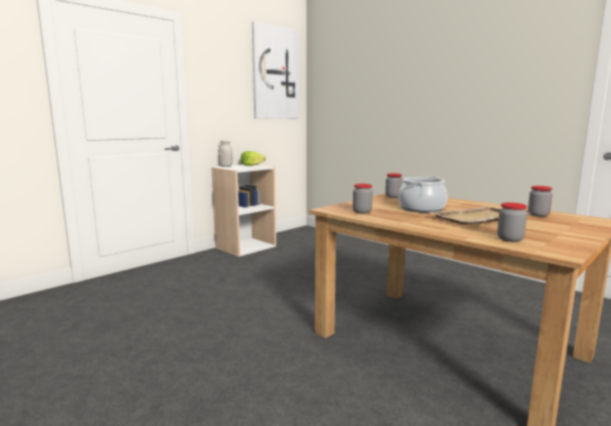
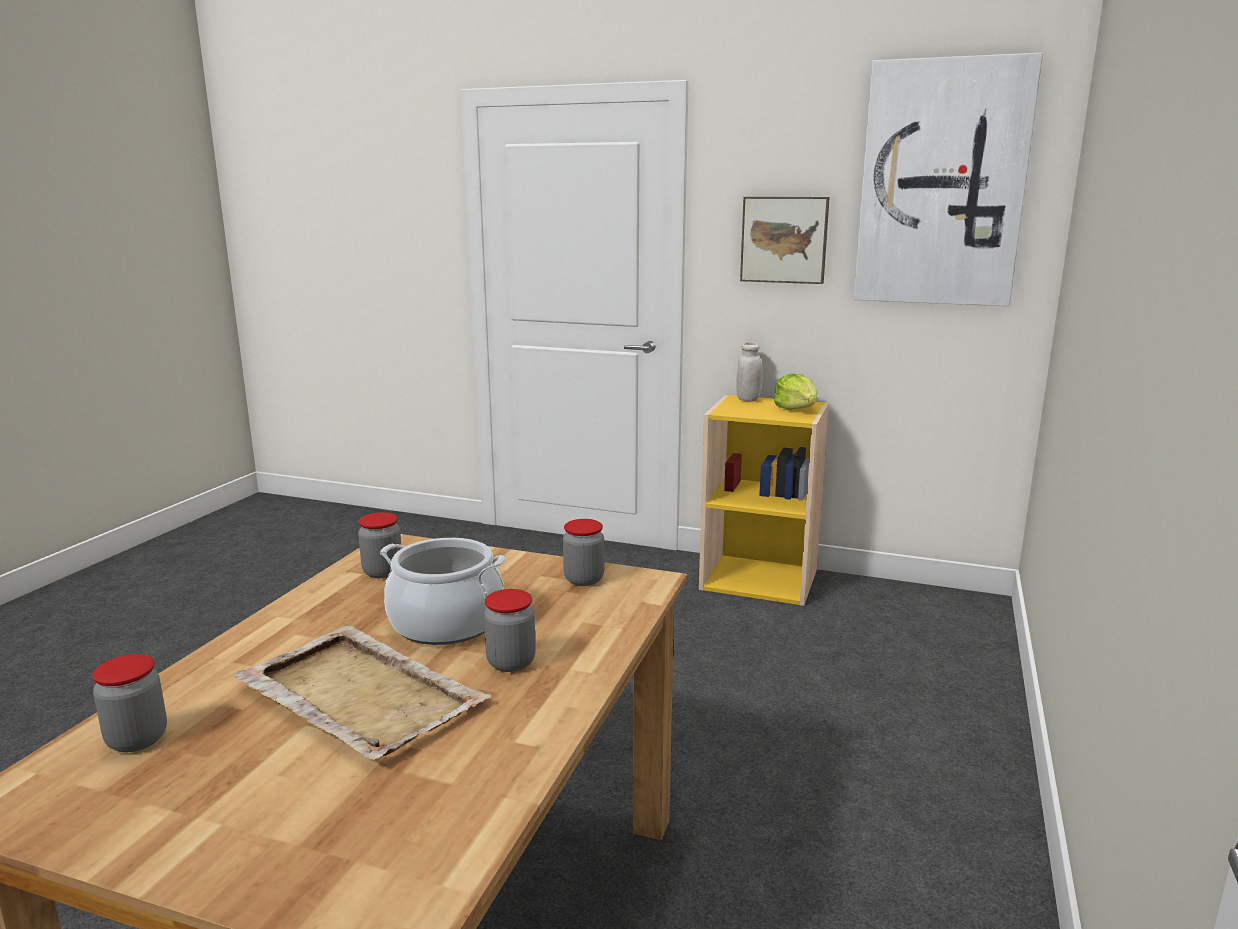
camera: 65 degrees right, 5 degrees up
white bookcase [211,165,276,257] -> yellow bookcase [699,395,829,606]
jar [528,186,552,217] -> jar moved to [484,589,536,672]
none -> picture [740,197,830,284]

